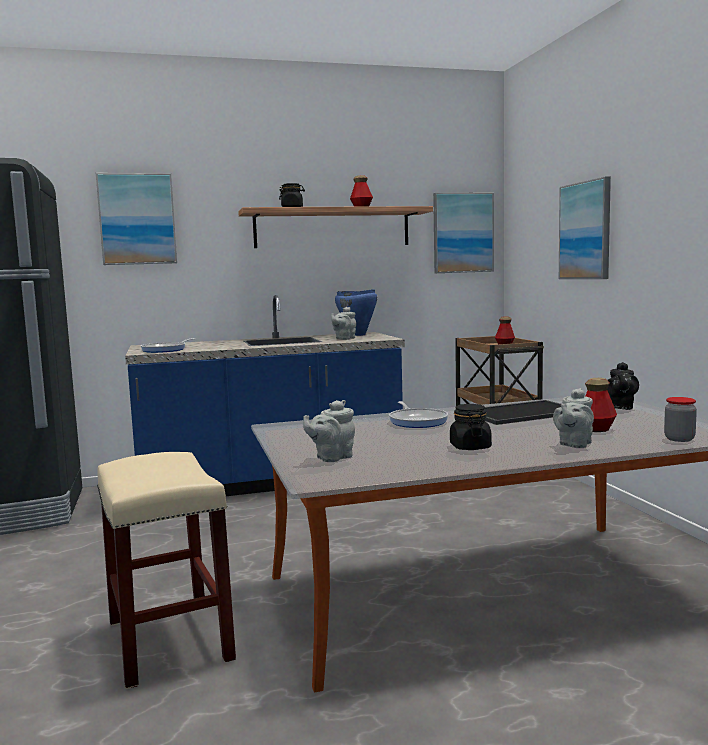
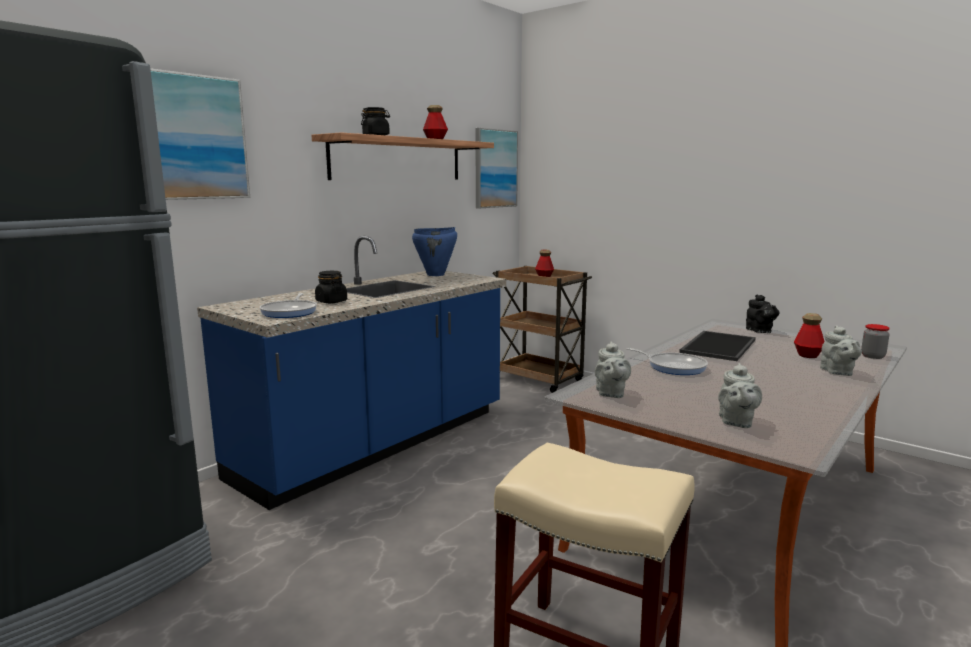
camera: 35 degrees left, 5 degrees up
grey teapot [331,307,356,340] -> grey teapot moved to [595,342,631,398]
black jar [450,404,492,450] -> black jar moved to [315,271,347,303]
picture [559,177,611,279] -> none

